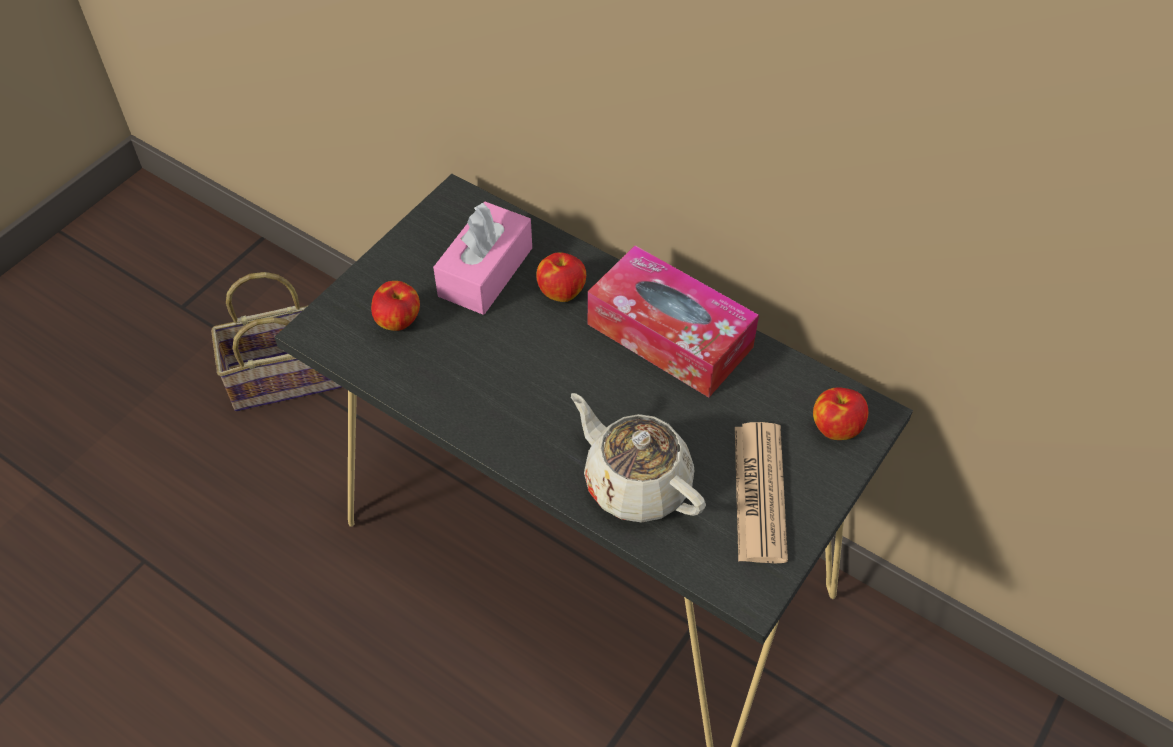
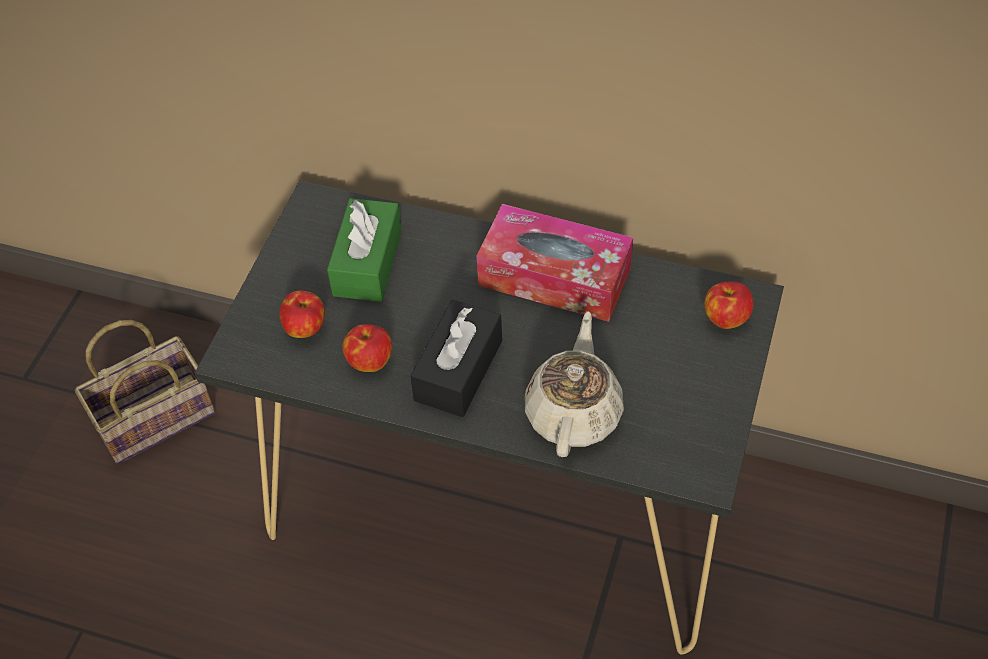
camera: 15 degrees left, 0 degrees up
pink tissue box [433,202,532,315] -> green tissue box [327,198,402,302]
apple [537,252,586,302] -> apple moved to [343,324,392,372]
beige teapot [571,393,706,523] -> beige teapot turned 75 degrees clockwise [525,312,624,457]
newspaper [735,422,788,563] -> none
none -> black tissue box [410,300,502,417]

